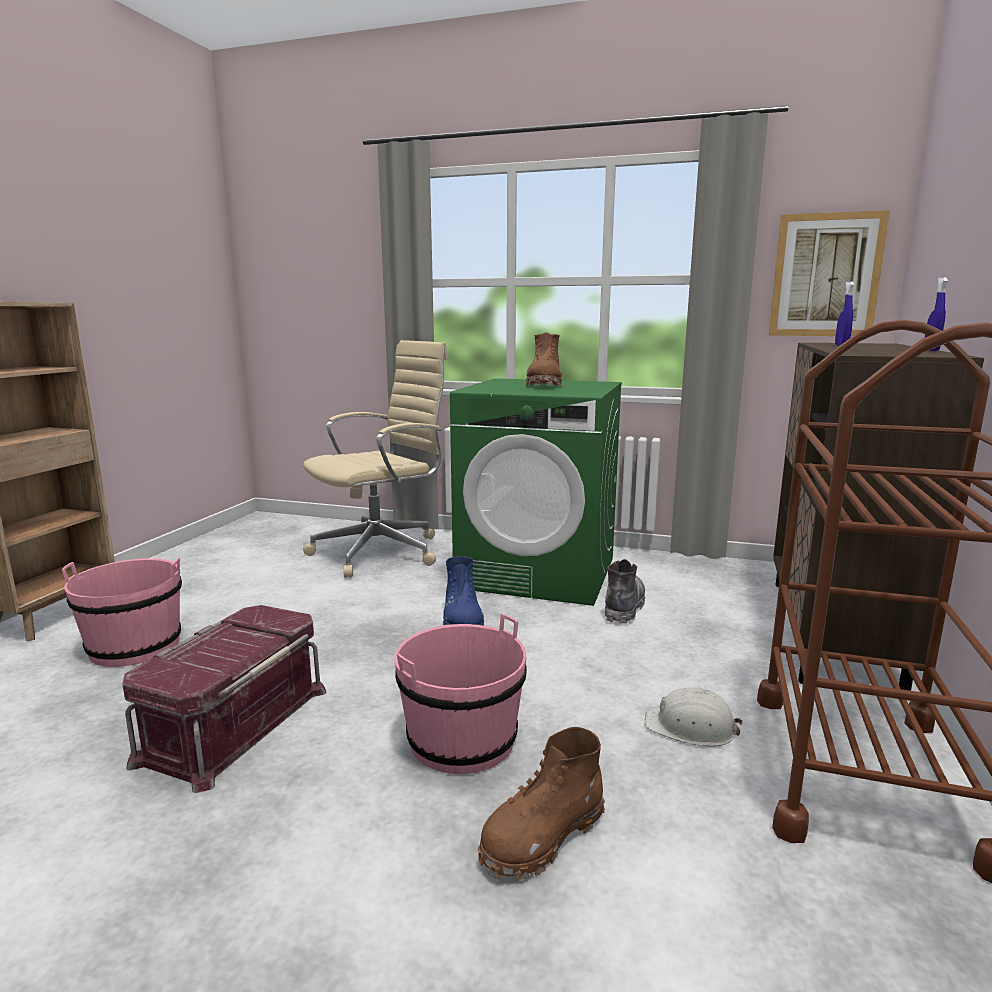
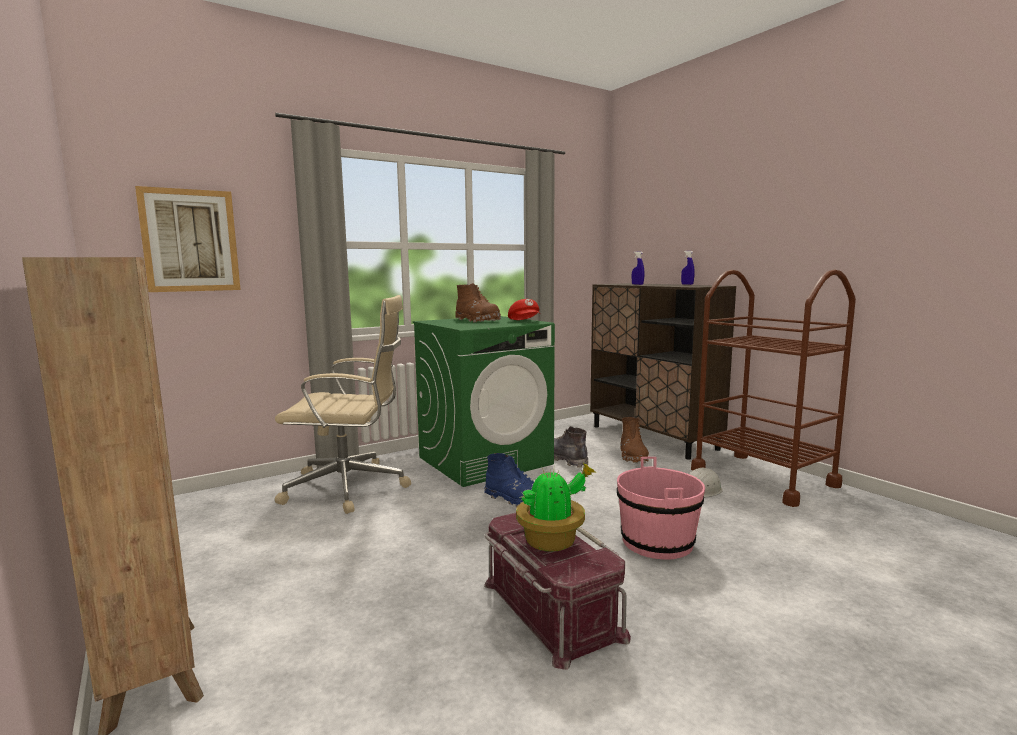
camera: 50 degrees left, 5 degrees down
pink bucket [62,558,182,667] -> none
beige office chair [303,340,448,577] -> beige office chair turned 90 degrees clockwise [275,295,411,514]
brown boot [478,727,605,881] -> brown boot moved to [620,417,649,463]
picture [769,210,890,337] -> picture moved to [135,186,241,292]
none -> red cap [508,299,541,320]
none -> potted plant [516,462,597,552]

